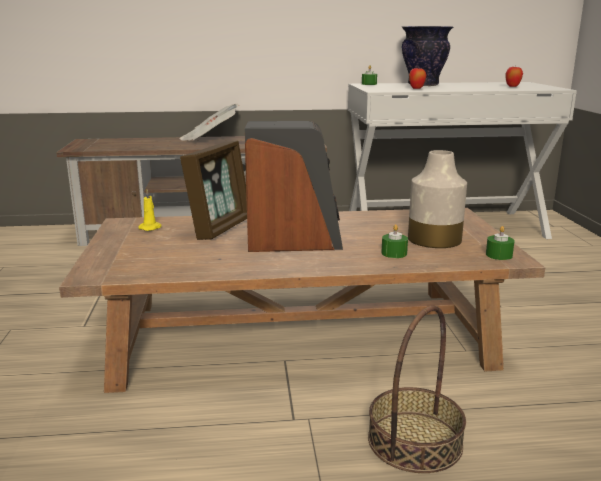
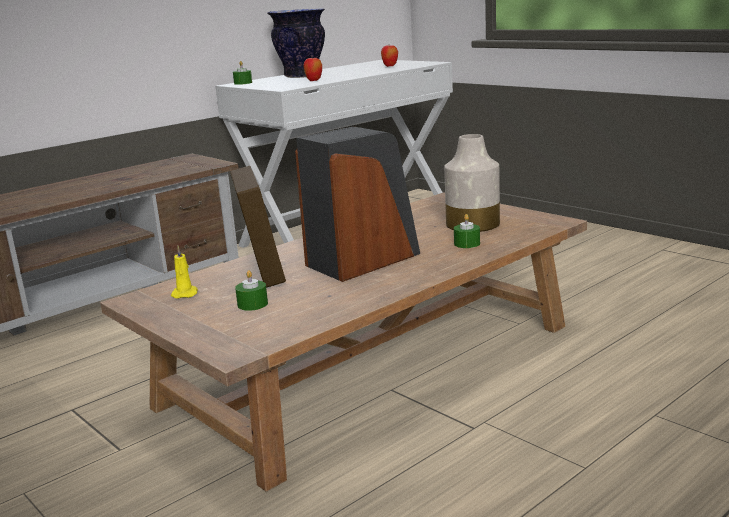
camera: 35 degrees left, 0 degrees up
newspaper [180,104,240,141] -> none
basket [368,306,466,473] -> none
green candle [486,226,515,260] -> green candle moved to [235,270,268,311]

